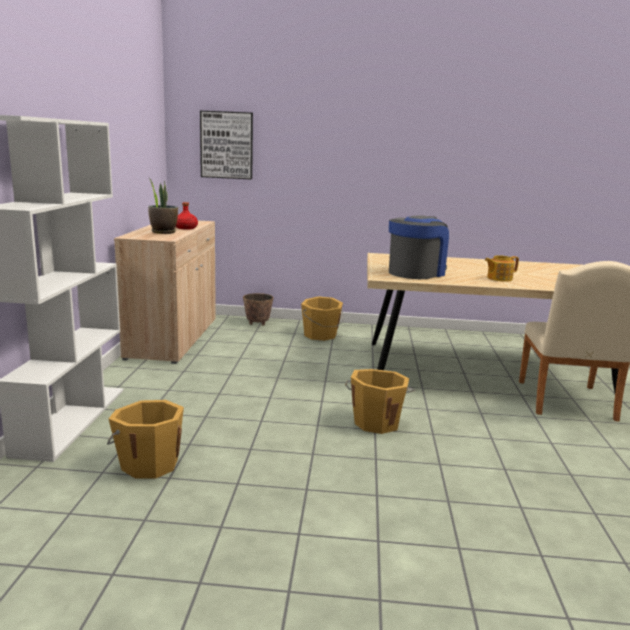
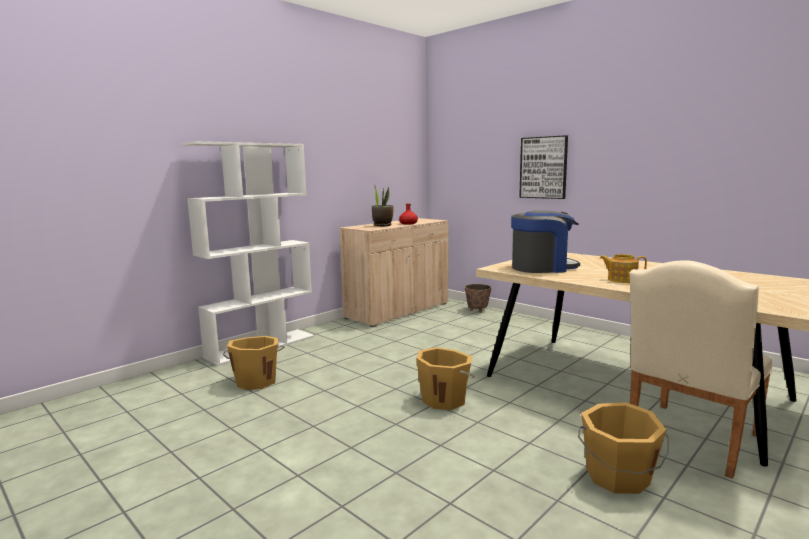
camera: 40 degrees right, 5 degrees down
picture [200,111,253,179] -> picture moved to [519,135,568,199]
orange bucket [301,296,344,341] -> orange bucket moved to [578,402,669,494]

